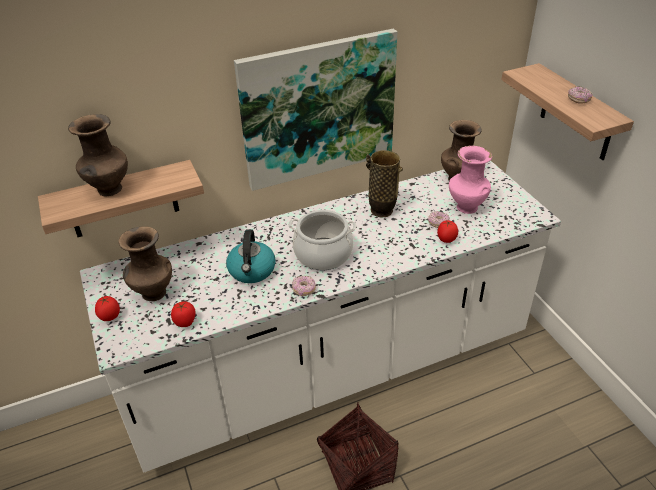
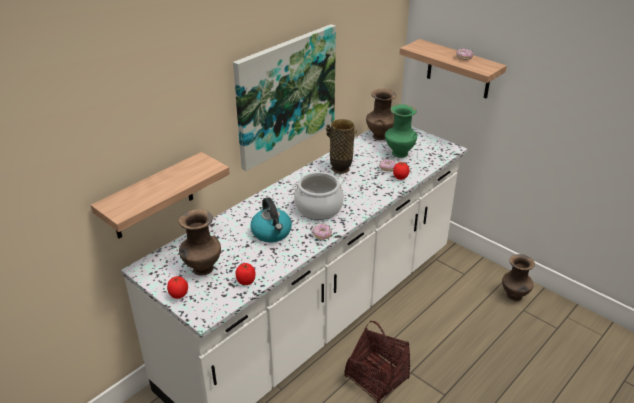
camera: 25 degrees left, 5 degrees down
brown vase [68,114,128,196] -> brown vase moved to [502,254,535,301]
pink vase [449,146,492,214] -> green vase [385,104,417,158]

